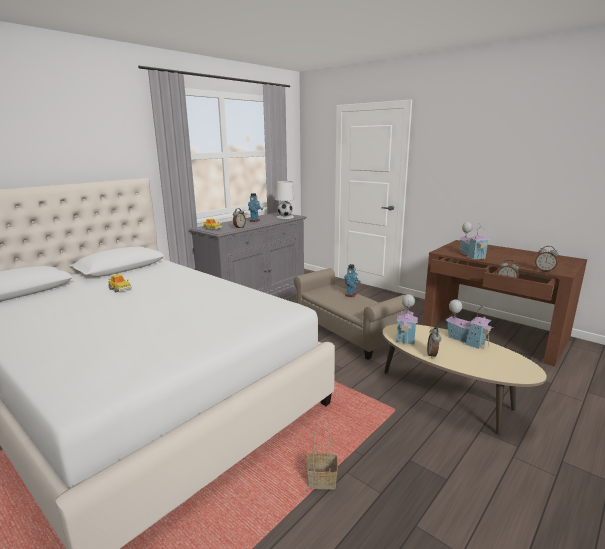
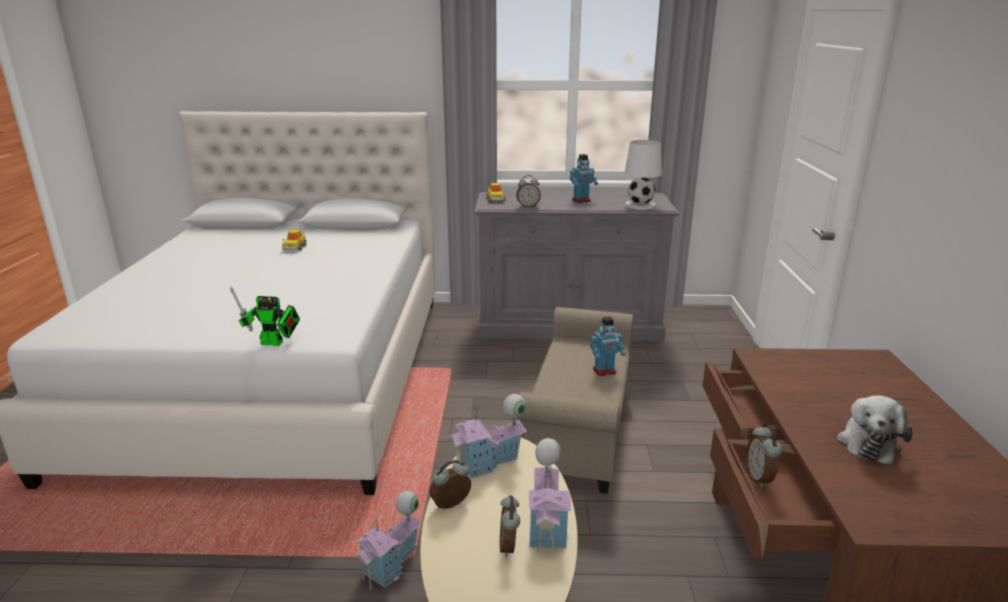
camera: 50 degrees right, 5 degrees up
basket [306,425,338,490] -> none
toy house [459,222,490,260] -> toy house moved to [354,491,422,589]
alarm clock [535,246,558,272] -> alarm clock moved to [500,495,520,558]
none -> toy robot [230,287,300,346]
none -> plush toy [837,395,913,465]

